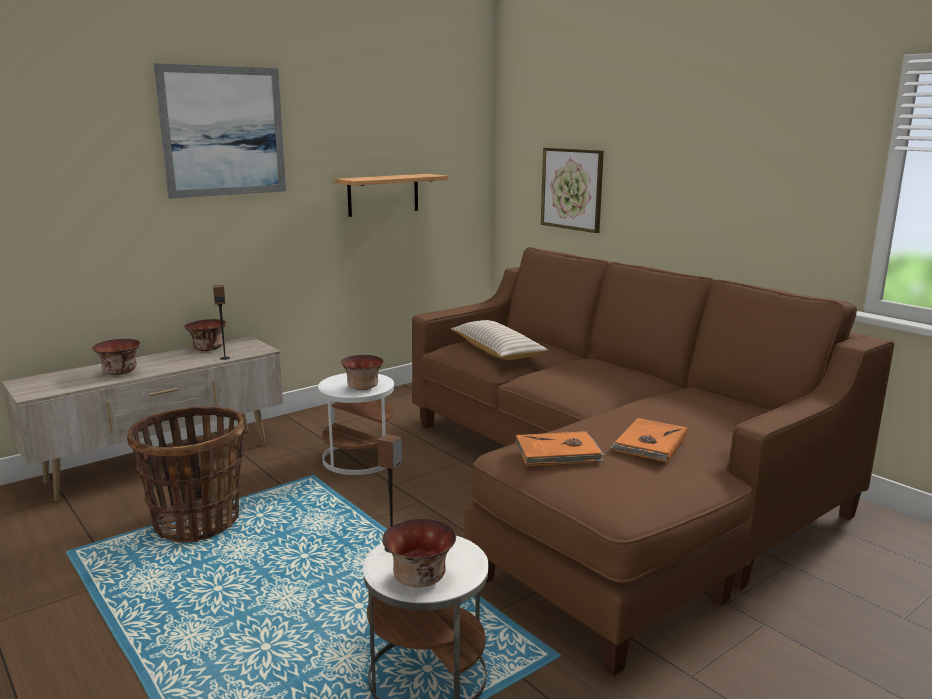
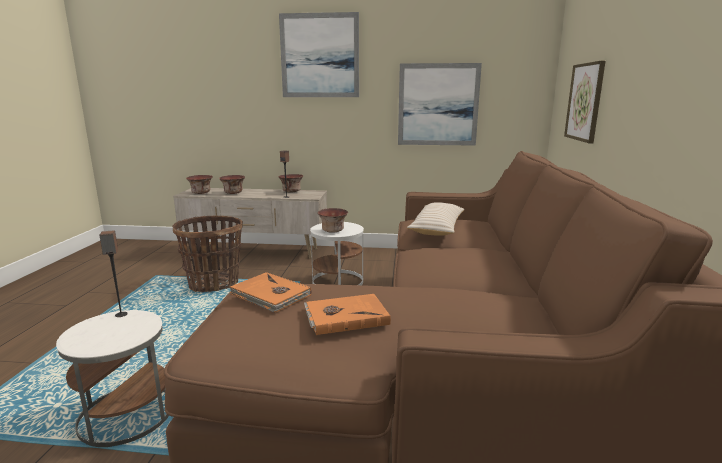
camera: 45 degrees right, 0 degrees up
shelf [334,174,448,217] -> picture [398,63,482,146]
bowl [382,518,456,587] -> bowl moved to [186,175,213,194]

